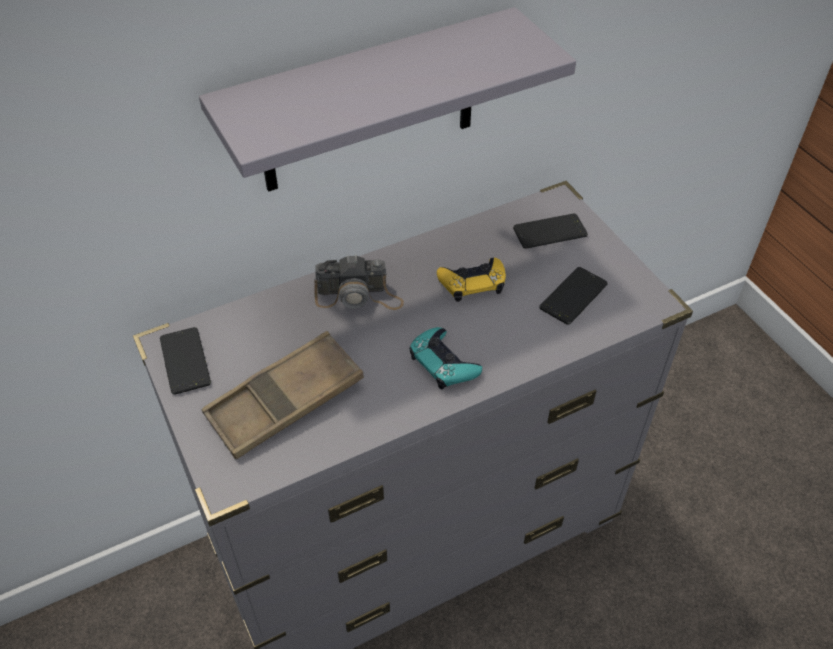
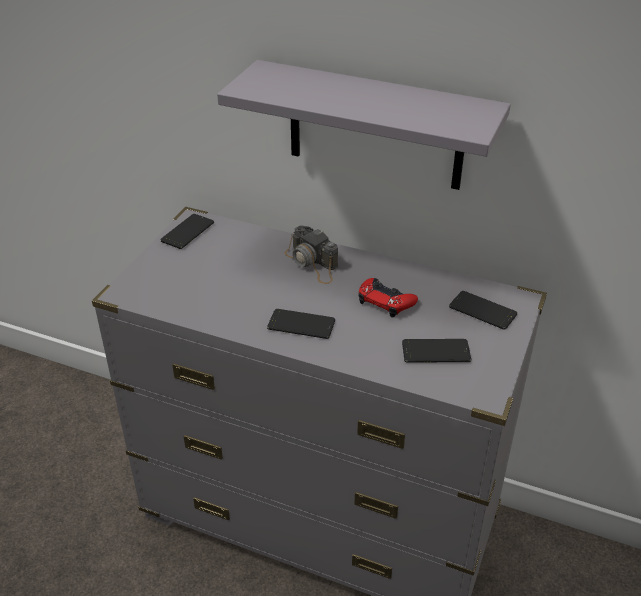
camera: 50 degrees right, 10 degrees down
brown tray [202,331,364,459] -> none
turquoise game controller [409,327,482,389] -> phone [267,309,335,339]
yellow game controller [437,257,506,302] -> red game controller [358,278,418,318]

